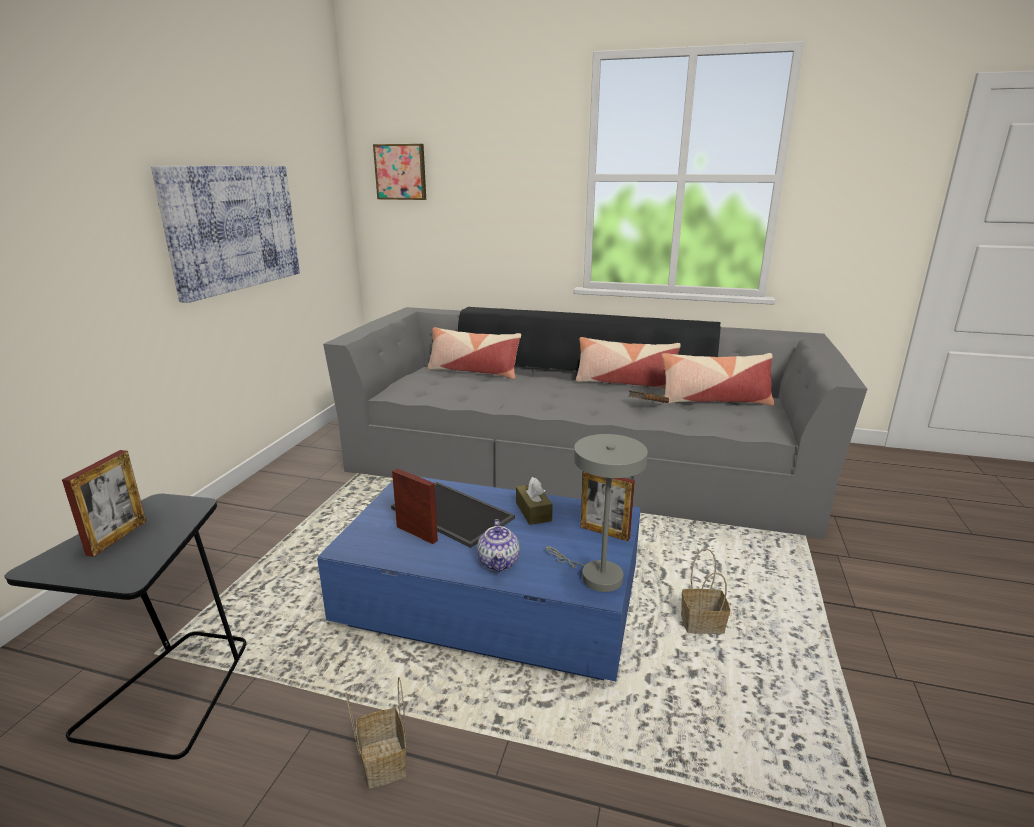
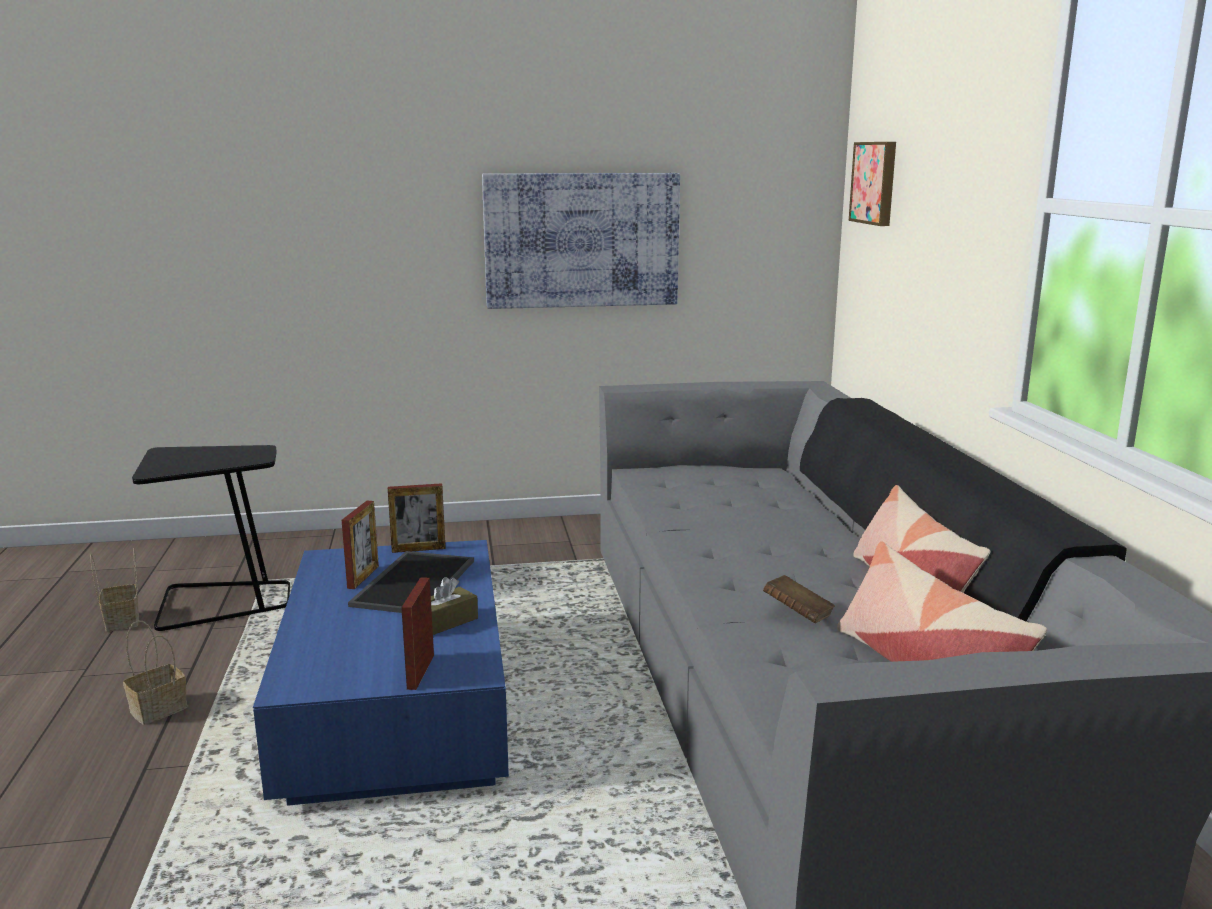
camera: 65 degrees right, 5 degrees down
picture frame [62,450,146,557] -> picture frame moved to [388,483,446,553]
pillow [427,327,521,379] -> none
teapot [477,519,520,572] -> none
grey table lamp [545,434,648,592] -> none
basket [681,548,730,634] -> basket moved to [90,548,139,632]

